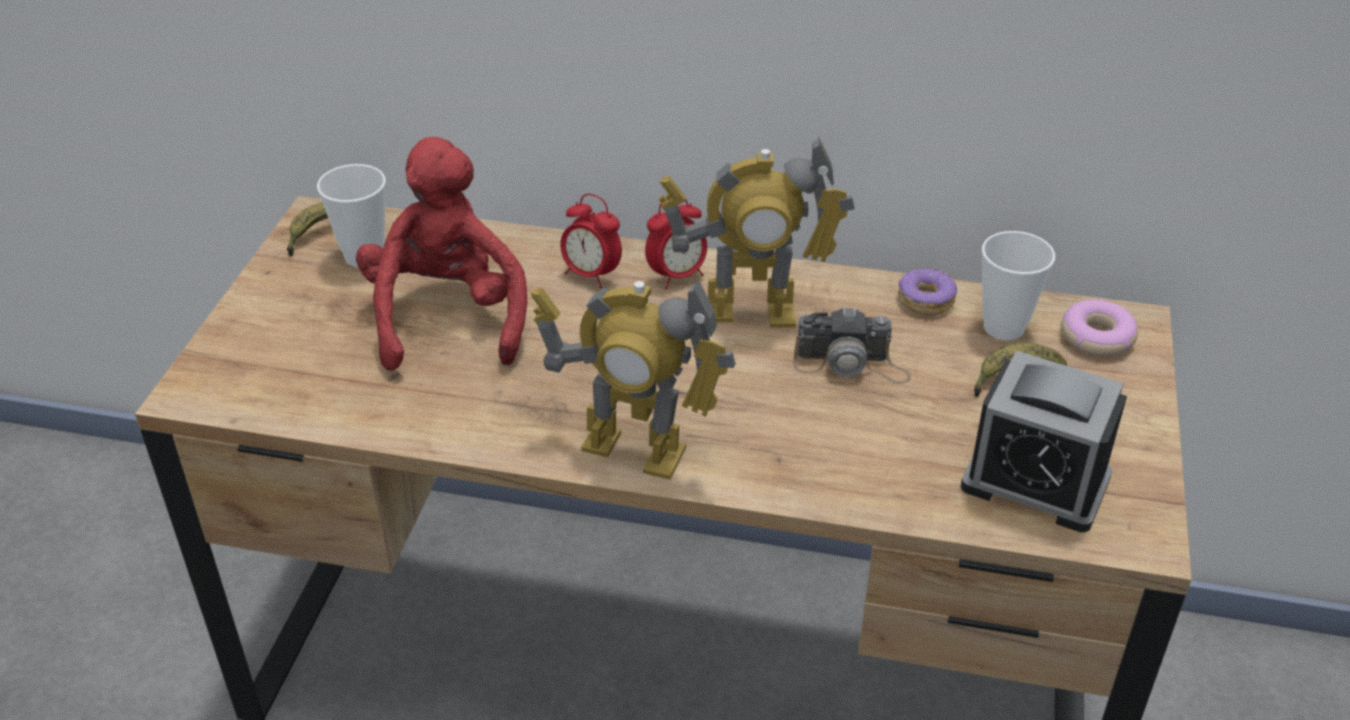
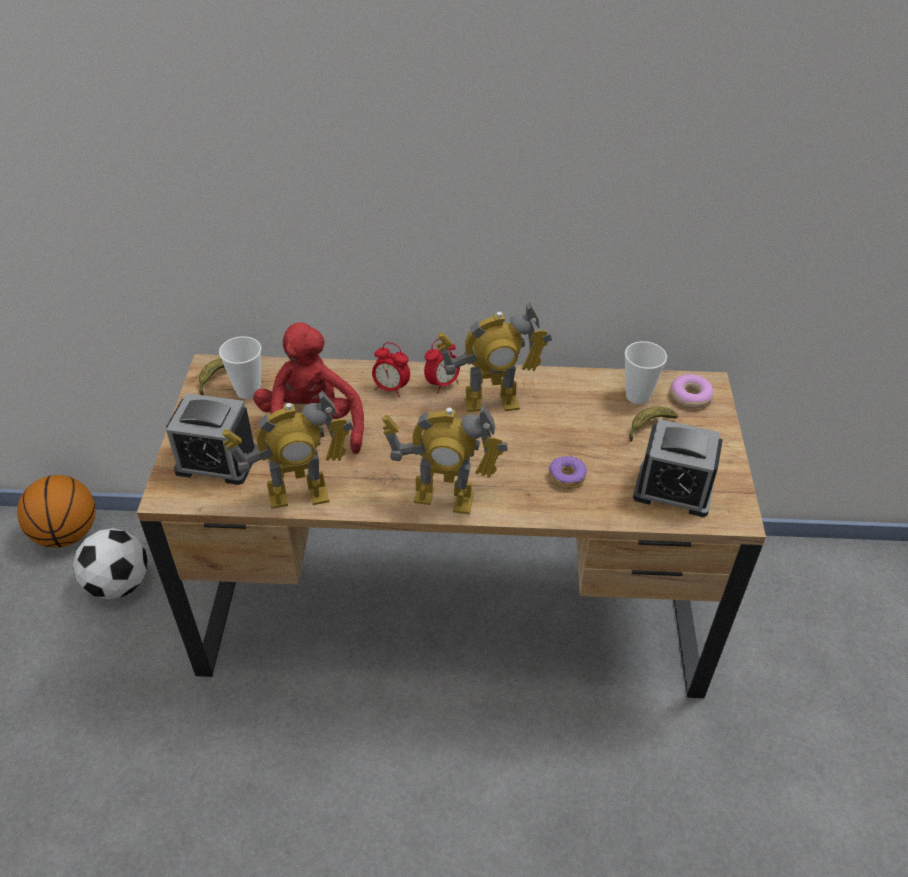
camera: 10 degrees left, 5 degrees up
camera [794,306,911,384] -> none
donut [898,268,957,315] -> donut moved to [548,456,587,489]
none -> basketball [17,475,96,548]
none -> football [73,528,148,600]
none -> alarm clock [166,393,258,485]
none -> toy robot [222,391,353,509]

